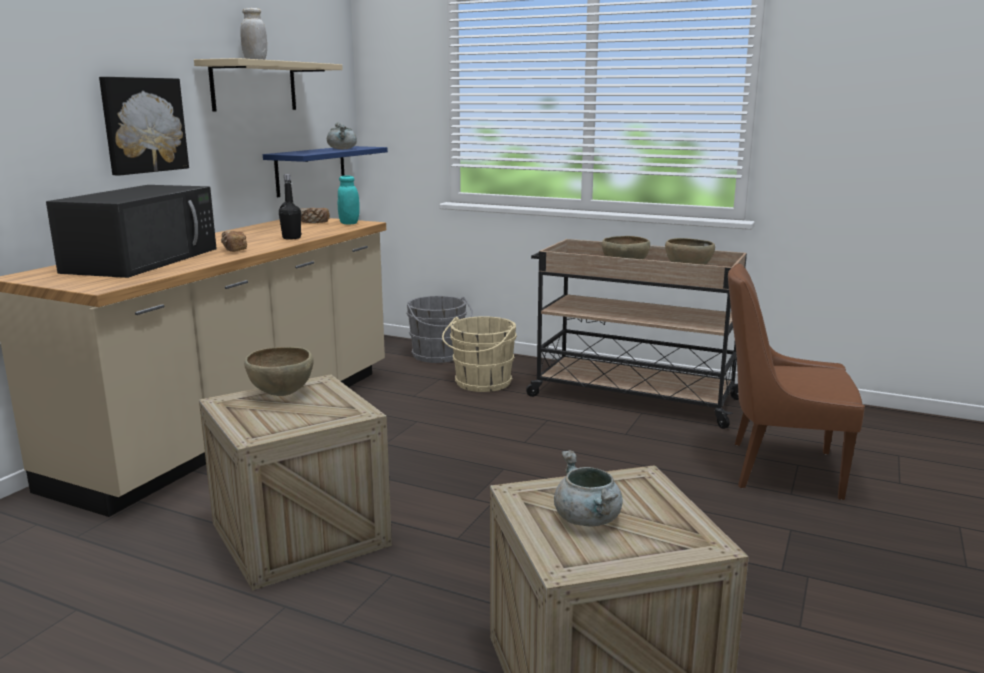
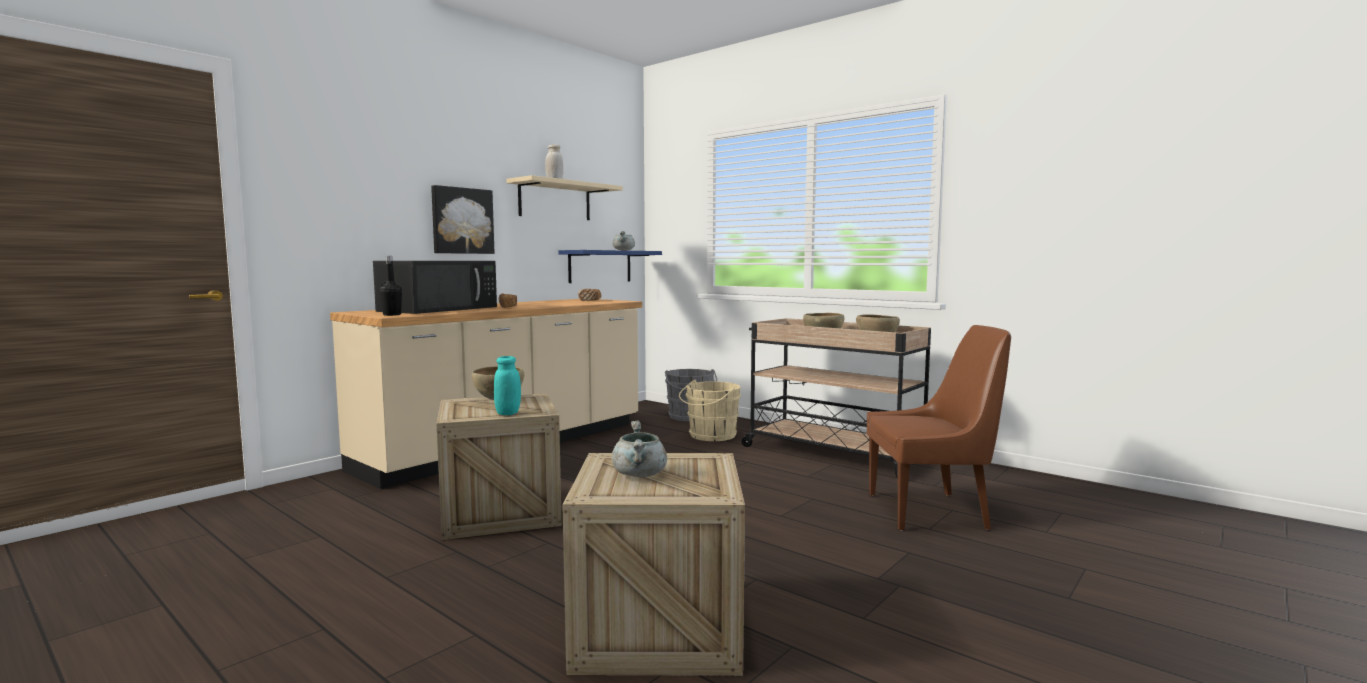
camera: 15 degrees right, 10 degrees down
black bottle [279,174,301,240] -> black bottle moved to [380,256,402,316]
turquoise jar [338,175,360,224] -> turquoise jar moved to [494,356,521,415]
brown chair [728,263,865,500] -> brown chair turned 150 degrees clockwise [867,325,1011,530]

